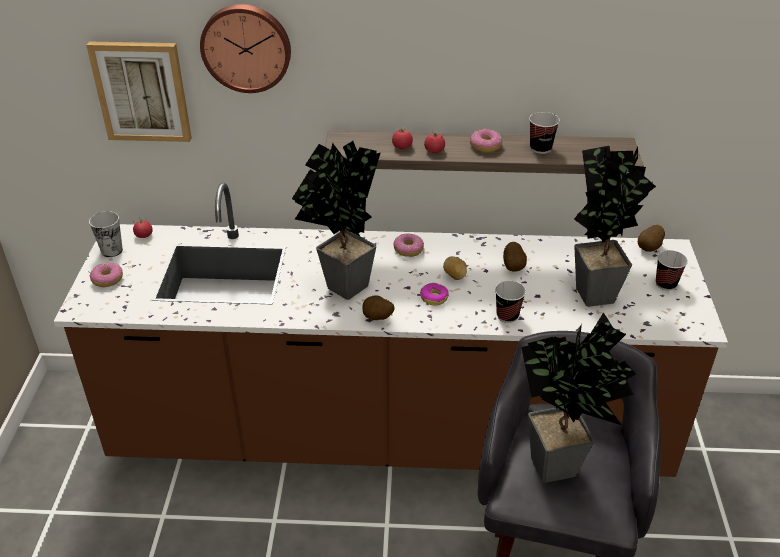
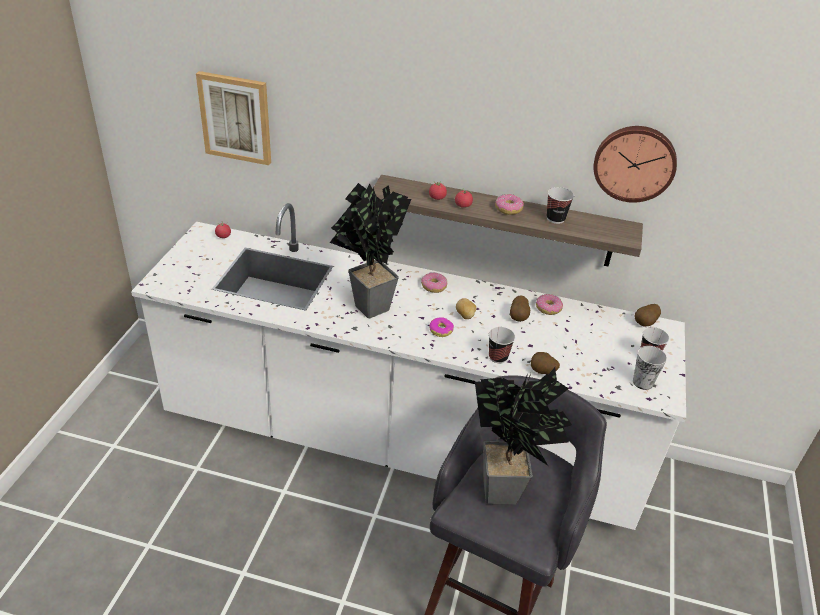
camera: 10 degrees right, 0 degrees up
brown counter [54,183,728,477] -> white counter [131,203,686,530]
cup [89,211,123,257] -> cup moved to [633,346,667,390]
donut [90,262,123,287] -> donut moved to [536,294,563,315]
wall clock [200,4,291,93] -> wall clock moved to [594,126,677,203]
potato [362,296,394,320] -> potato moved to [531,352,560,374]
potted plant [574,146,656,307] -> none

